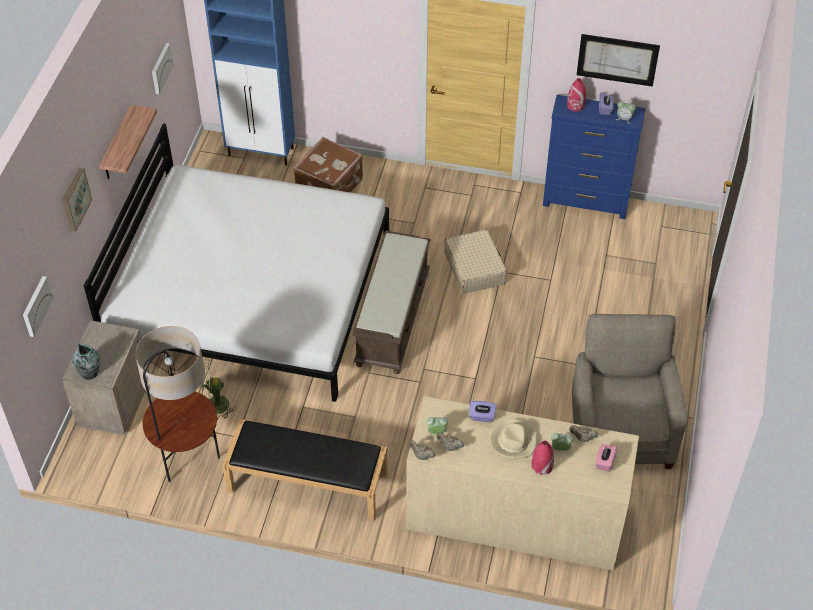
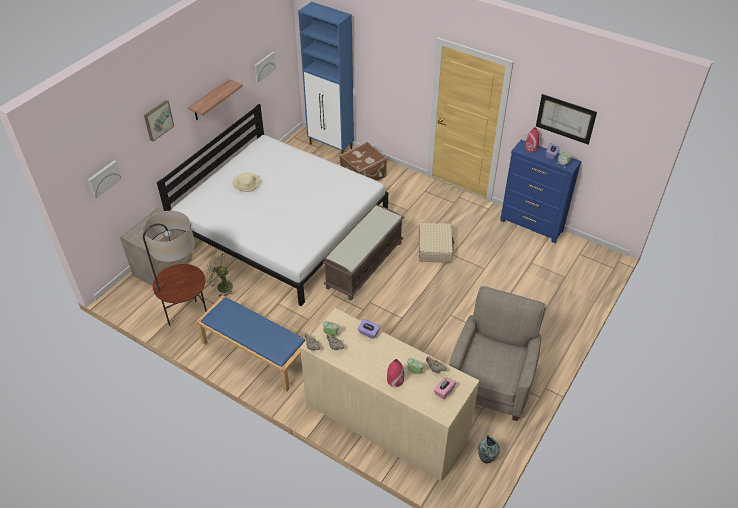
camera: 20 degrees right, 5 degrees down
vase [73,343,100,380] -> vase moved to [478,435,500,463]
black bench [222,419,388,521] -> blue bench [196,296,306,392]
beige hat [490,419,537,459] -> beige hat moved to [232,173,260,192]

